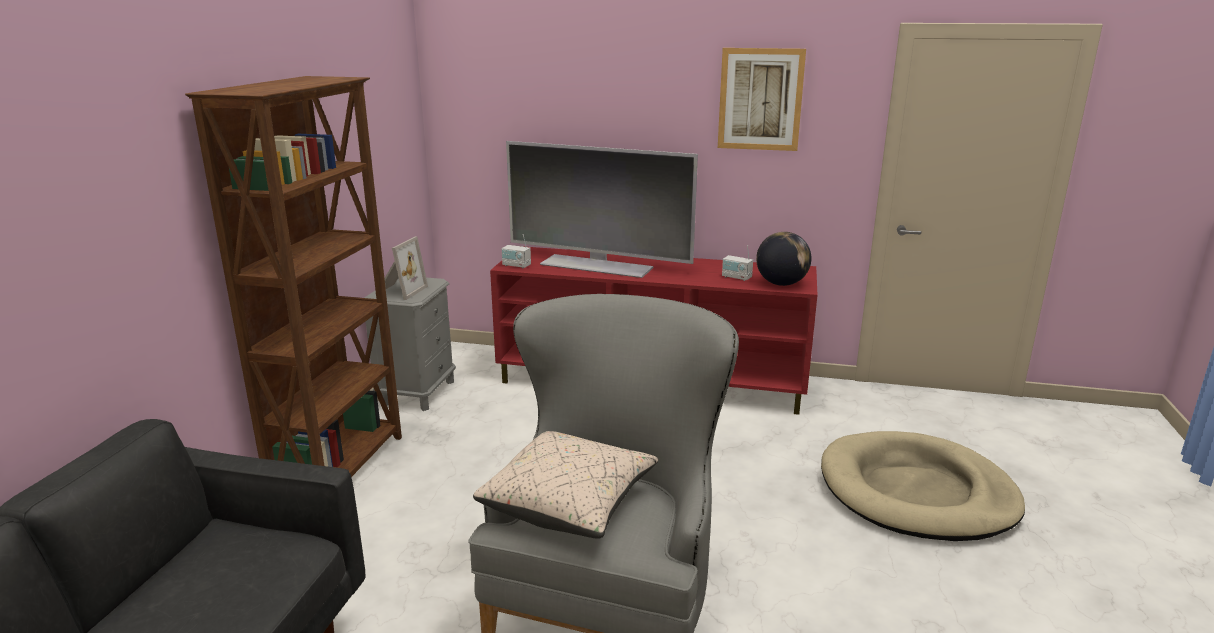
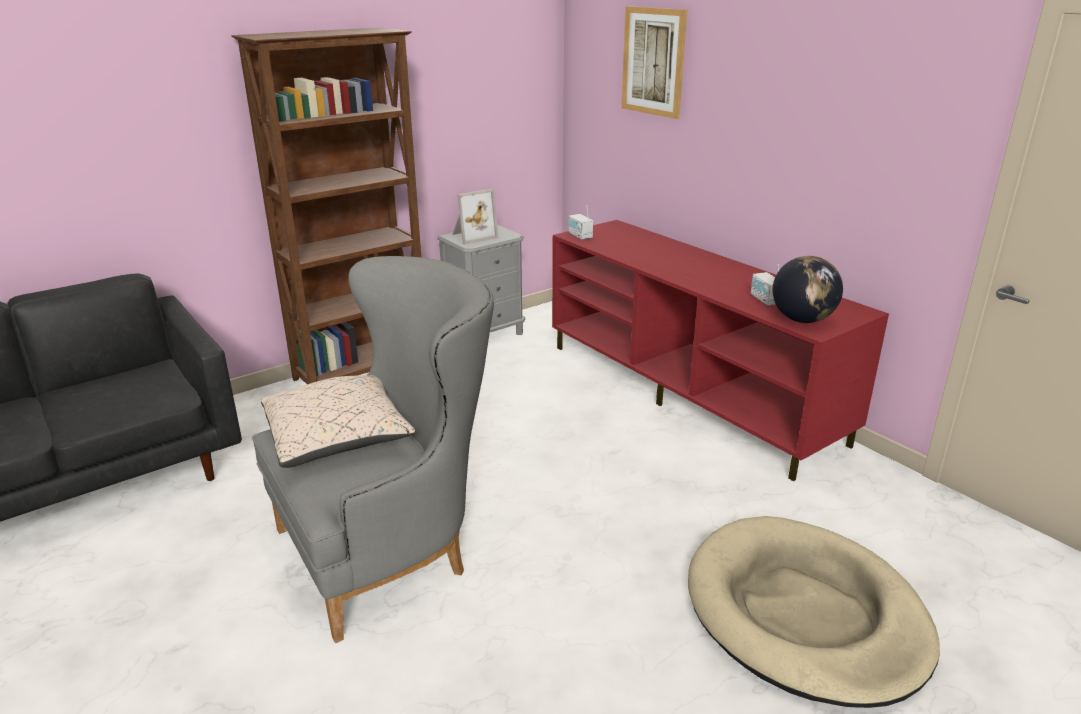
camera: 40 degrees right, 5 degrees up
television [506,141,698,278] -> none
picture [718,48,806,151] -> picture moved to [621,6,687,119]

